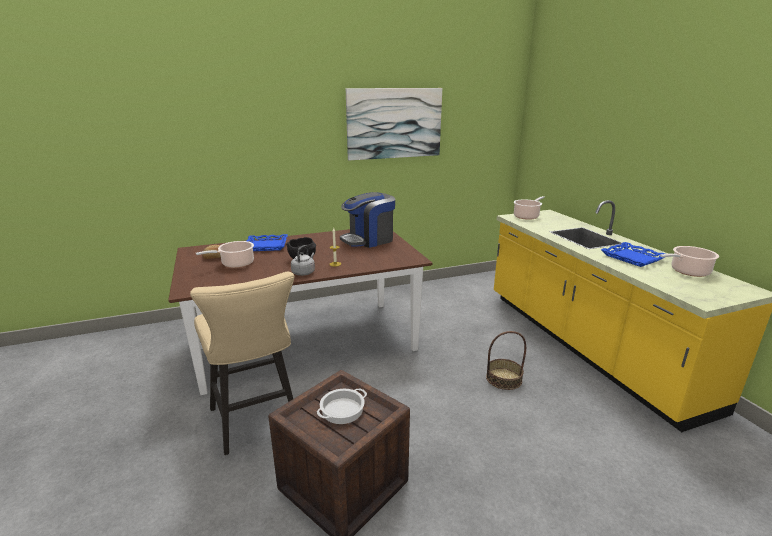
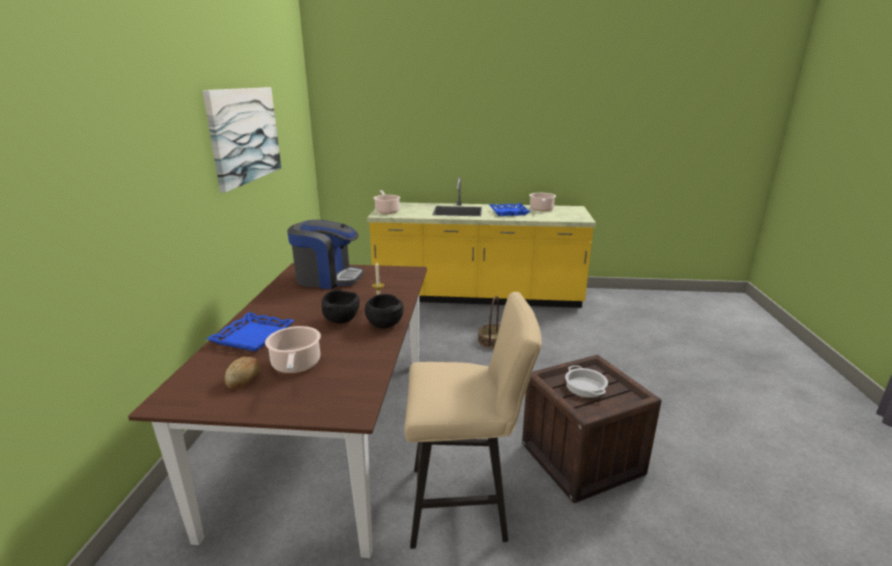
camera: 65 degrees left, 0 degrees up
grey kettle [291,245,315,276] -> black bowl [365,294,404,328]
coffee machine [340,192,395,248] -> coffee machine turned 75 degrees counterclockwise [287,220,364,289]

